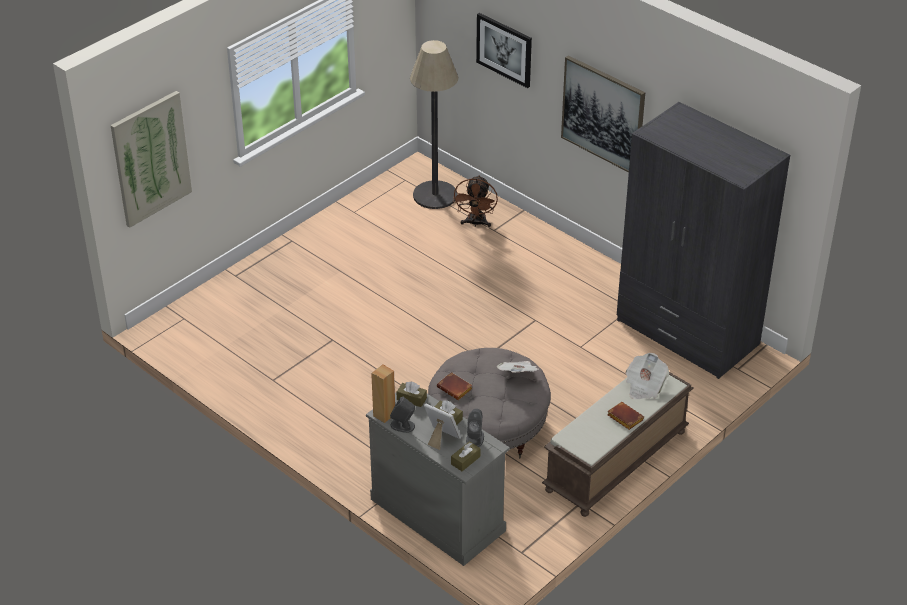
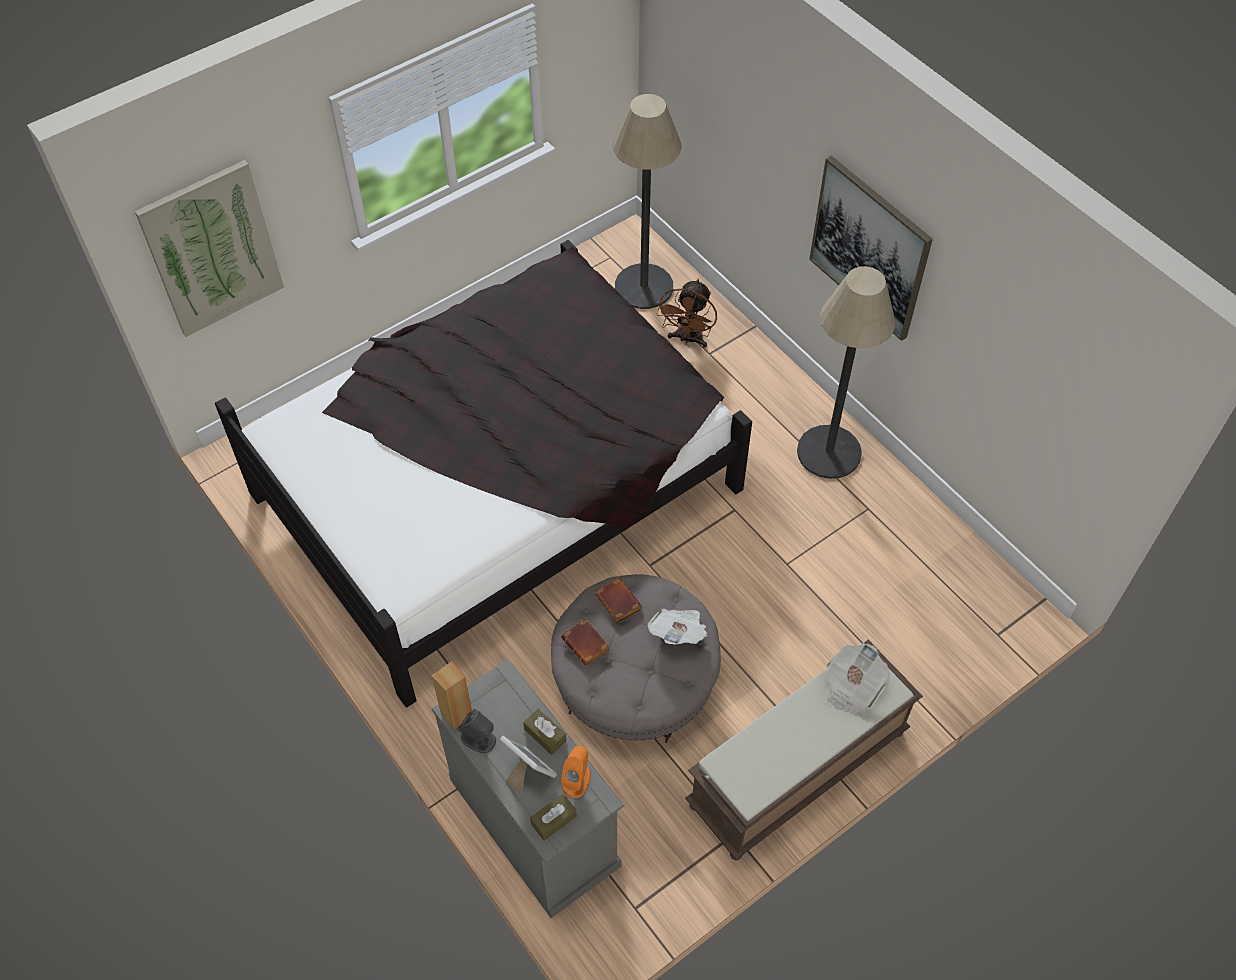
camera: 10 degrees right, 15 degrees up
brown tissue box [397,382,427,407] -> none
grey speaker [466,409,484,447] -> orange speaker [561,746,591,798]
picture [476,13,532,88] -> none
brown book [607,402,644,430] -> brown book moved to [595,578,642,623]
grey wardrobe [617,102,790,379] -> none
none -> black bed [215,240,752,707]
none -> floor lamp [797,266,896,479]

